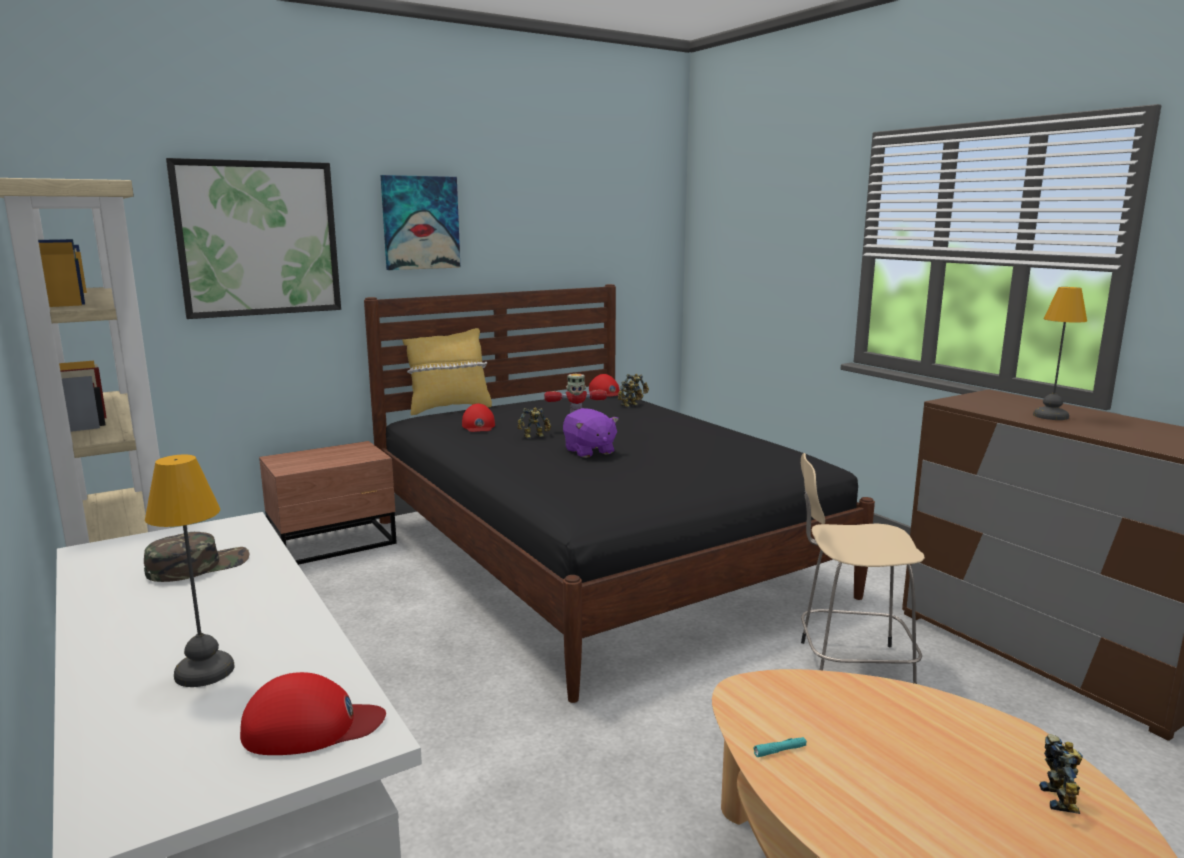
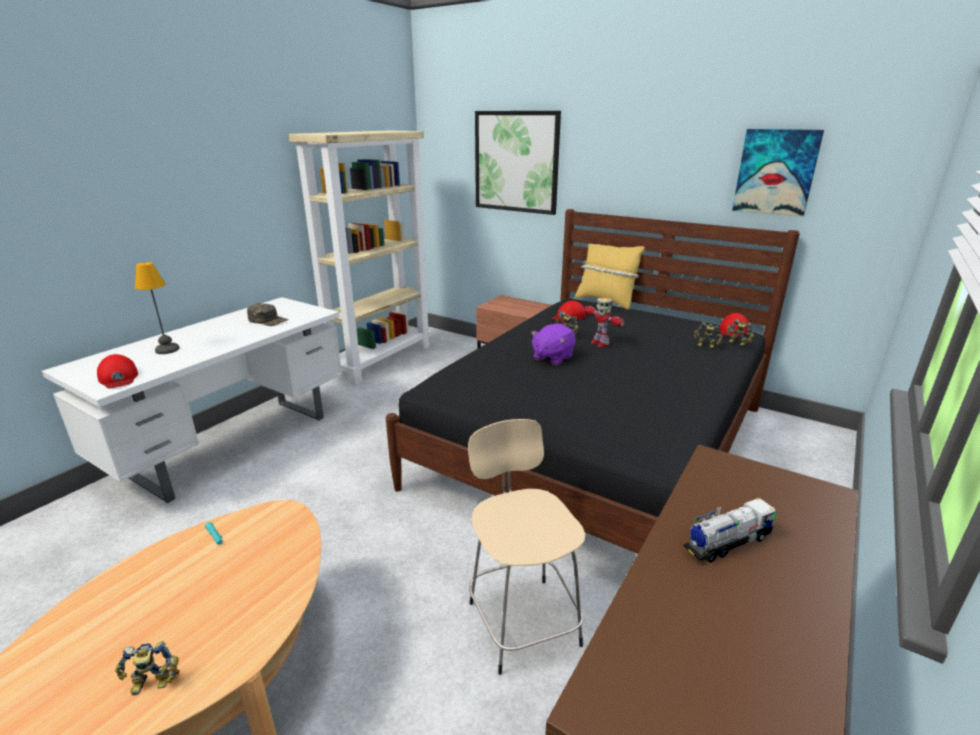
camera: 65 degrees right, 10 degrees up
picture [381,175,460,270] -> picture moved to [732,129,824,216]
table lamp [1033,287,1087,420] -> toy truck [683,498,777,563]

